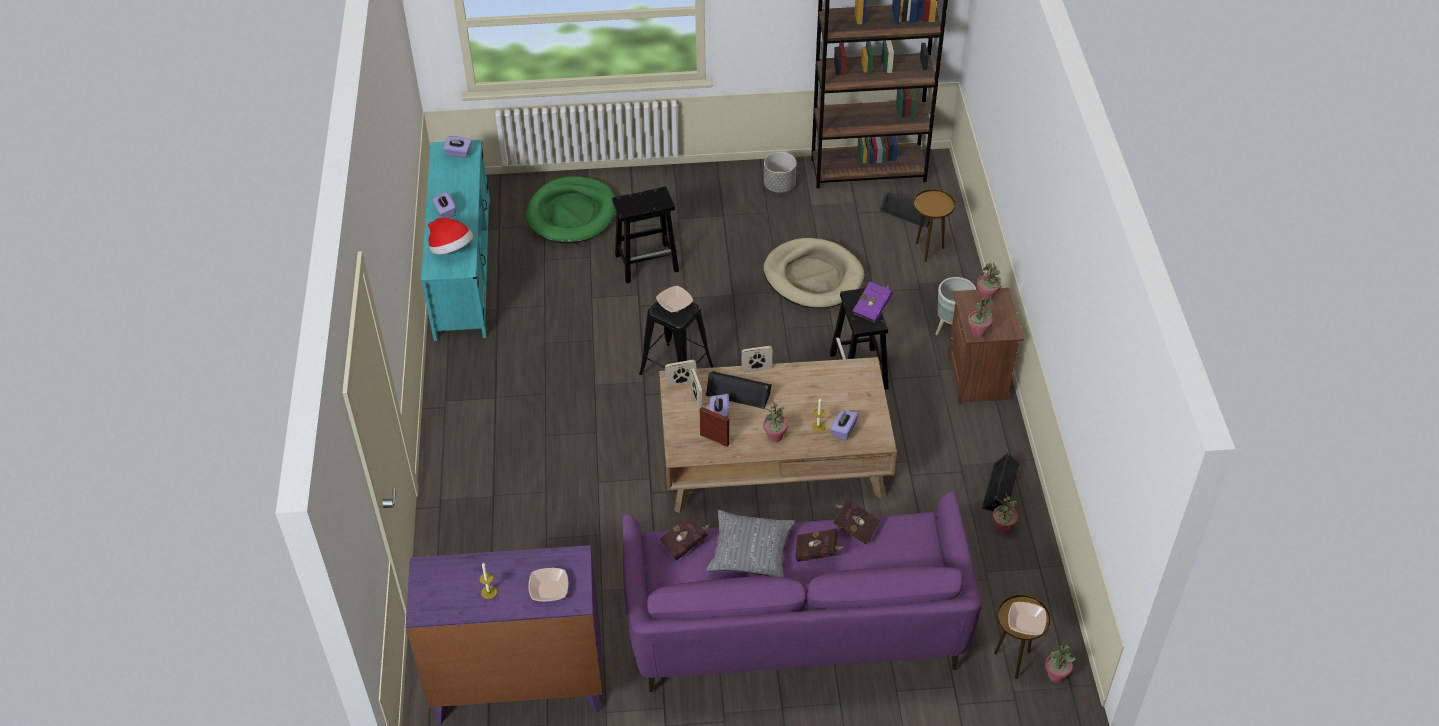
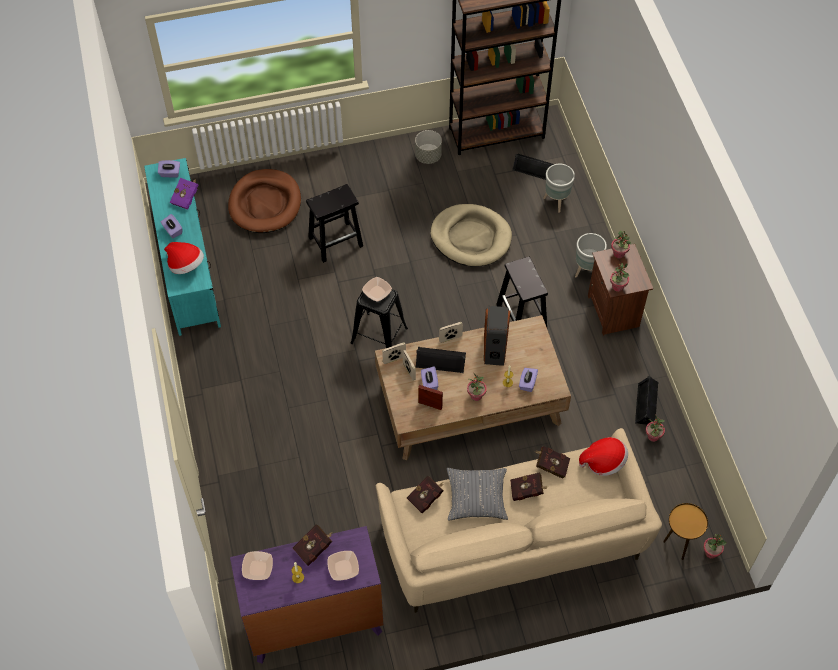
camera: 10 degrees left, 10 degrees up
green dog bed [526,176,616,244] -> brown dog bed [228,169,301,233]
purple sofa [622,492,982,692] -> beige sofa [376,428,662,613]
purple book [853,282,893,323] -> purple book moved to [170,178,198,210]
brown side table [914,189,955,262] -> grey planter [544,163,575,213]
bowl [1008,602,1047,635] -> bowl moved to [242,551,273,580]
none -> red book [293,524,333,566]
none -> speaker [484,306,510,366]
none -> hat [579,437,628,476]

